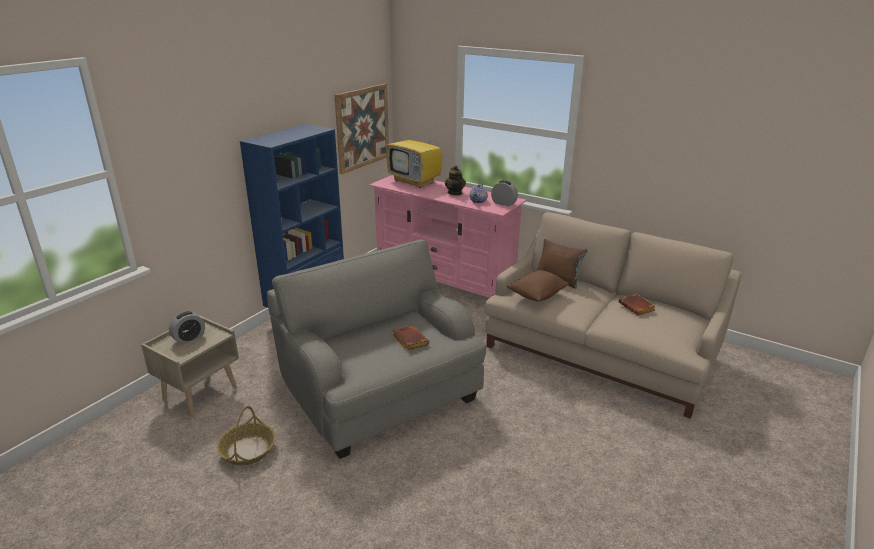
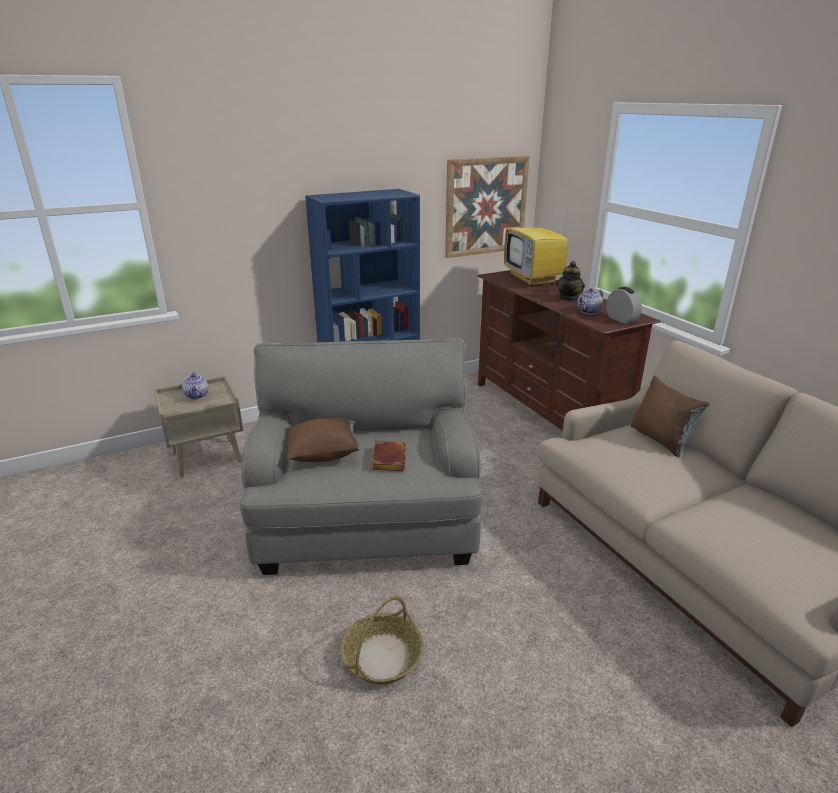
camera: 30 degrees right, 0 degrees up
alarm clock [169,311,205,345] -> teapot [182,372,208,399]
basket [217,406,276,465] -> basket moved to [341,596,424,685]
pink tv stand [369,175,527,298] -> brown tv stand [477,270,661,431]
brown pillow [507,270,569,302] -> brown pillow moved to [285,418,361,462]
brown book [618,293,655,316] -> none

